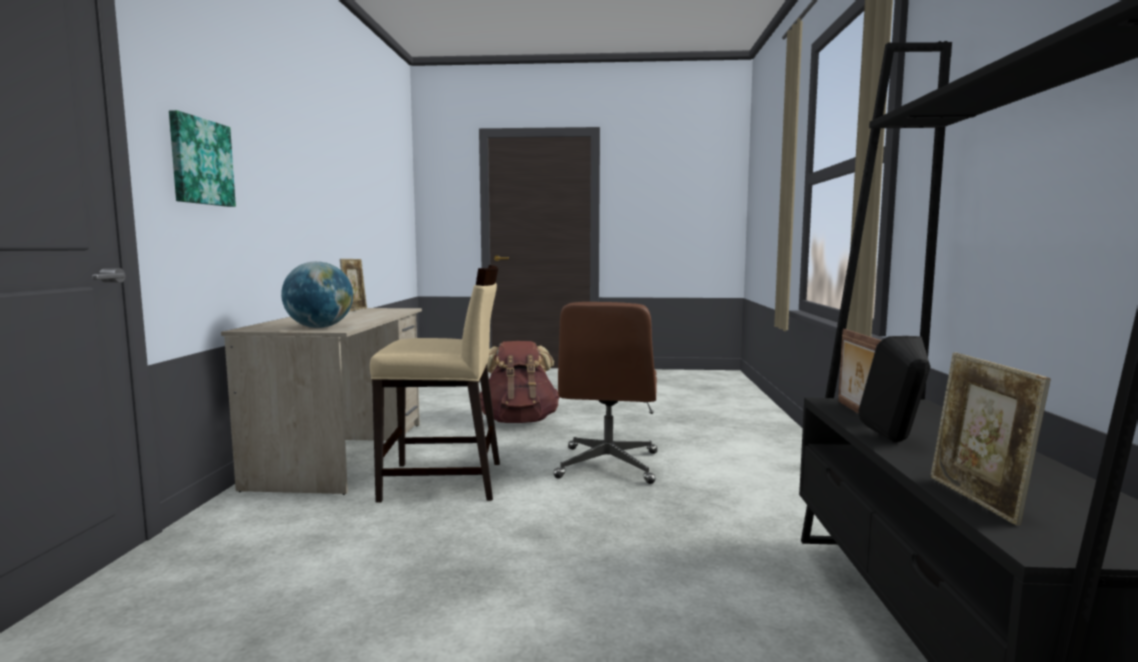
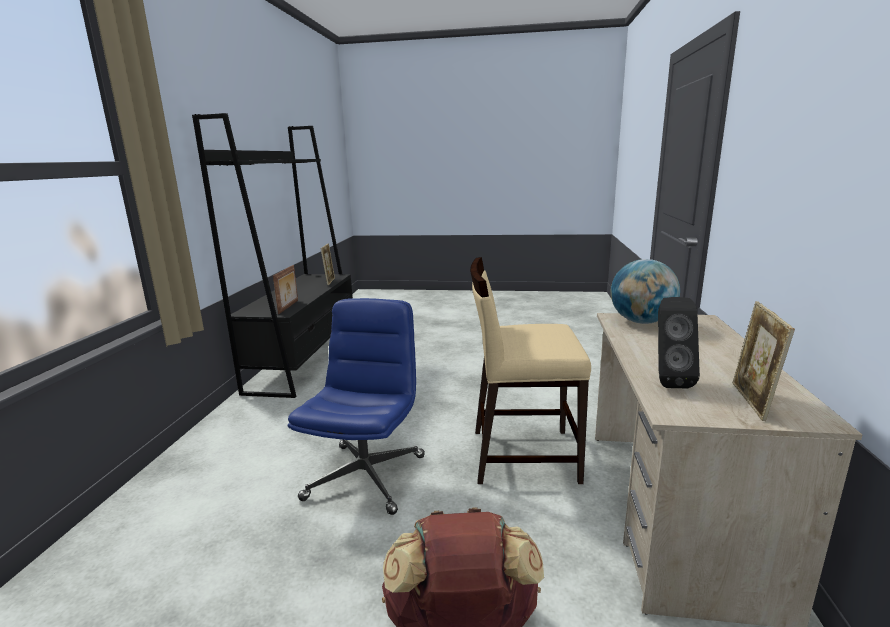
camera: 175 degrees left, 10 degrees up
picture [169,110,236,207] -> none
brown office chair [553,302,657,484] -> blue office chair [288,298,425,515]
black speaker [858,336,930,442] -> black speaker moved to [658,297,700,388]

